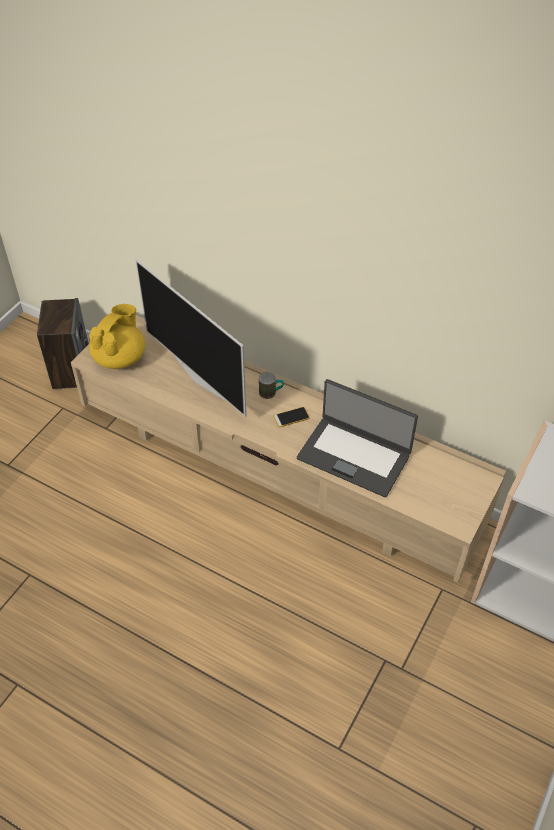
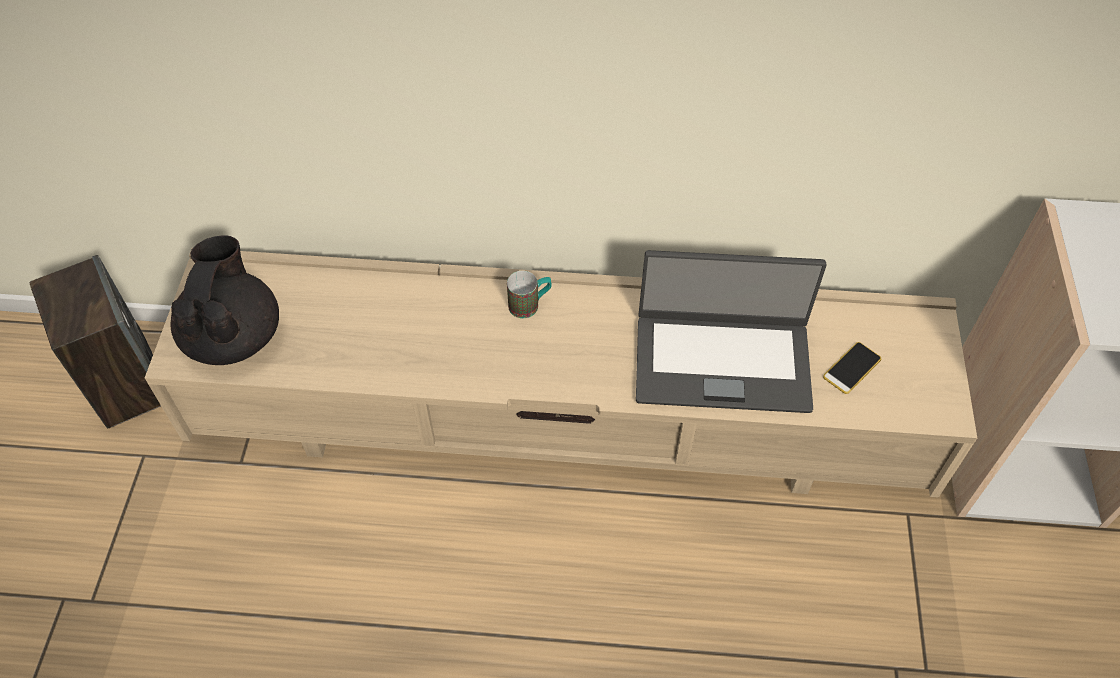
camera: 25 degrees left, 5 degrees up
yellow teapot [89,304,145,369] -> black teapot [170,235,279,365]
television [135,259,247,417] -> none
phone [273,407,310,427] -> phone moved to [823,342,881,394]

